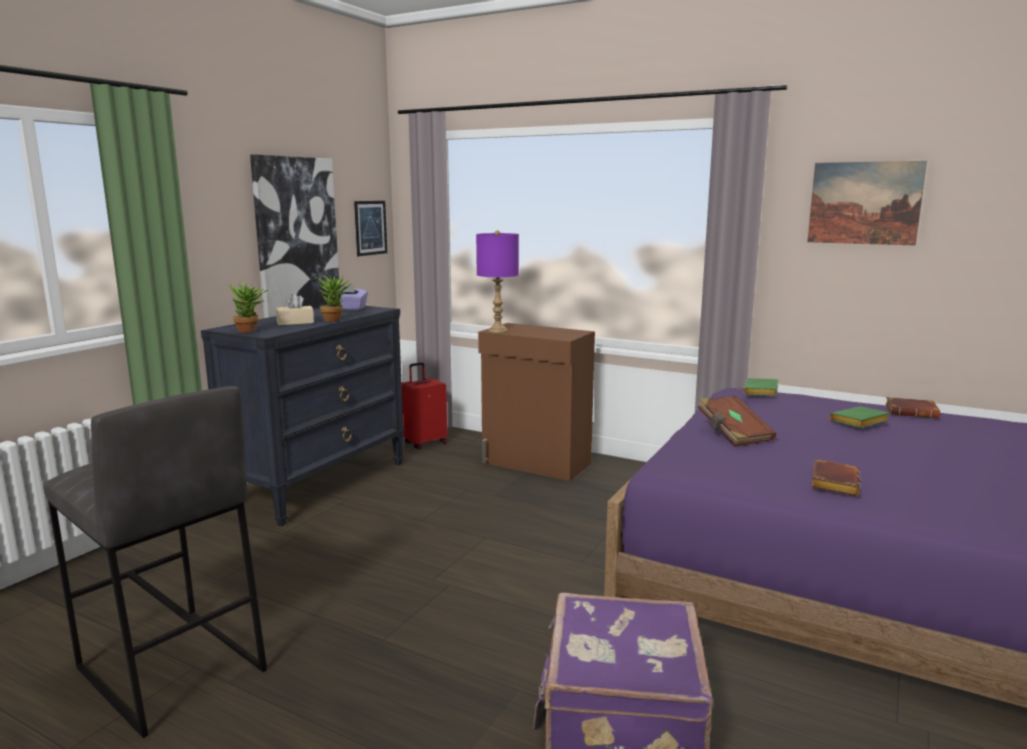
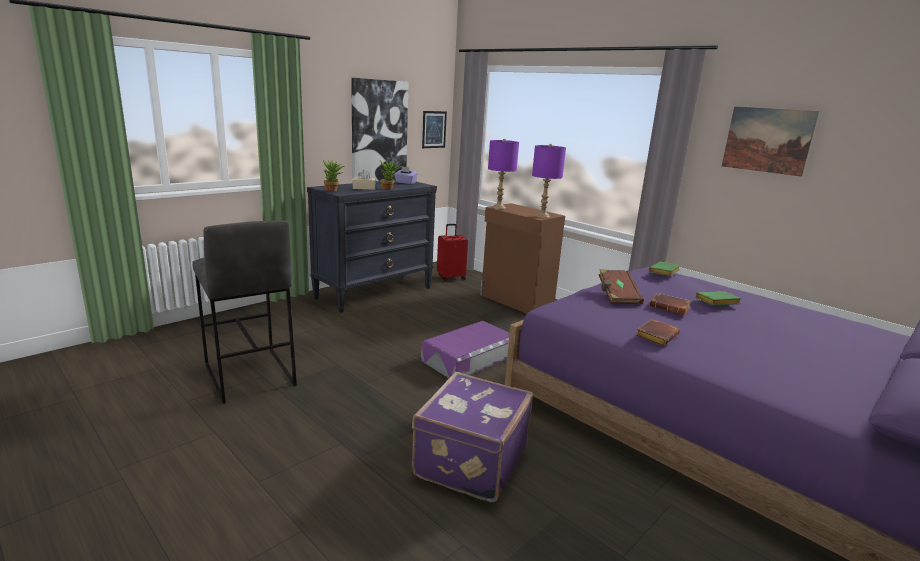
camera: 15 degrees right, 5 degrees up
brown book [886,397,940,418] -> brown book moved to [649,293,691,315]
none -> purple storage box [421,321,509,378]
none -> purple table lamp [532,144,566,218]

